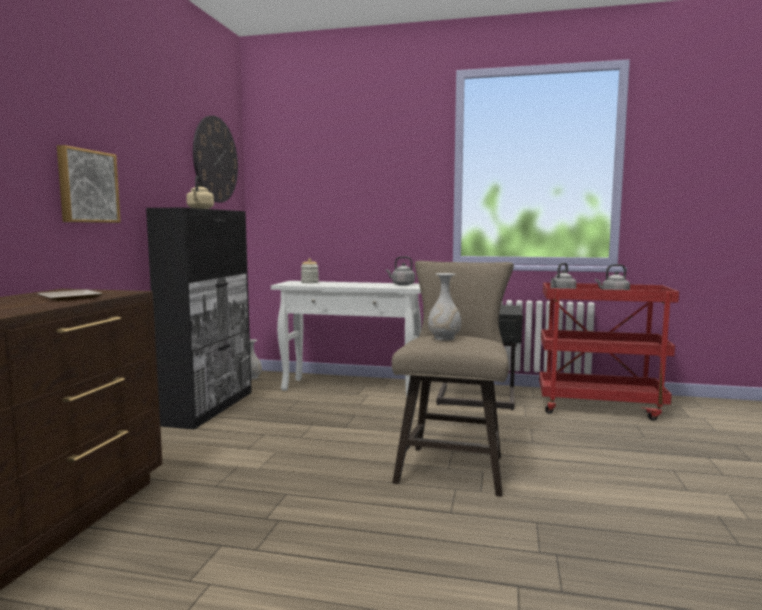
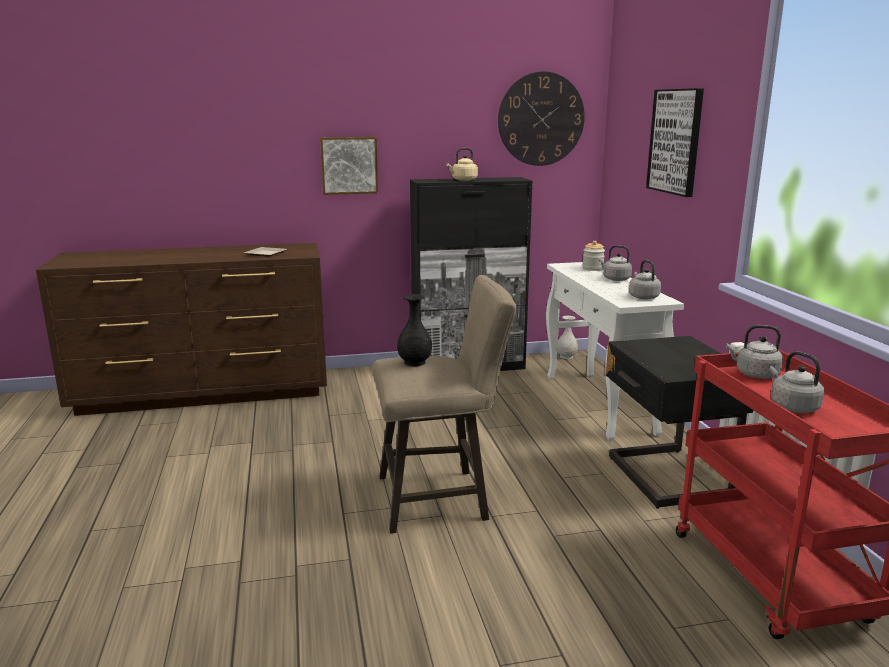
camera: 65 degrees right, 10 degrees up
white vase [428,273,461,341] -> black vase [397,294,432,366]
none -> grey kettle [599,245,632,281]
none -> picture [646,88,704,197]

